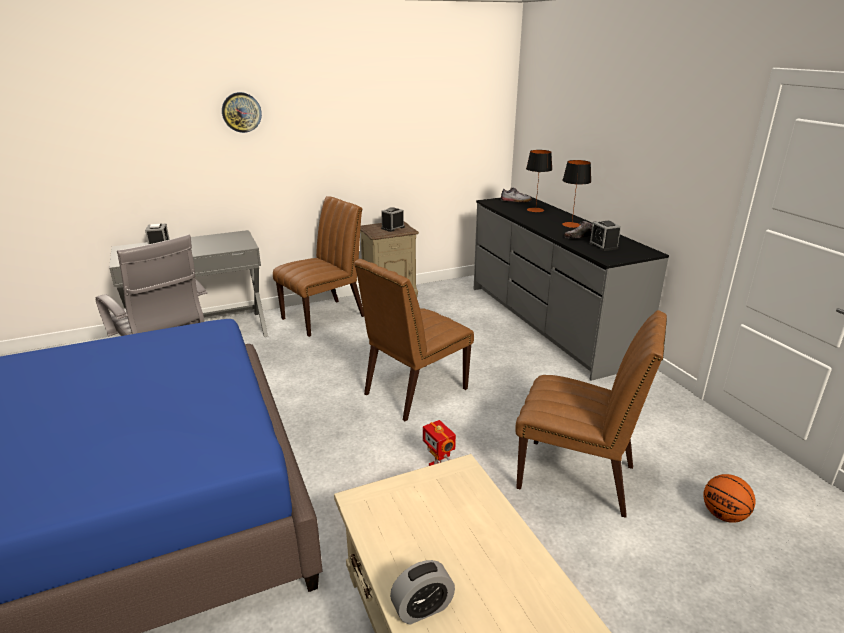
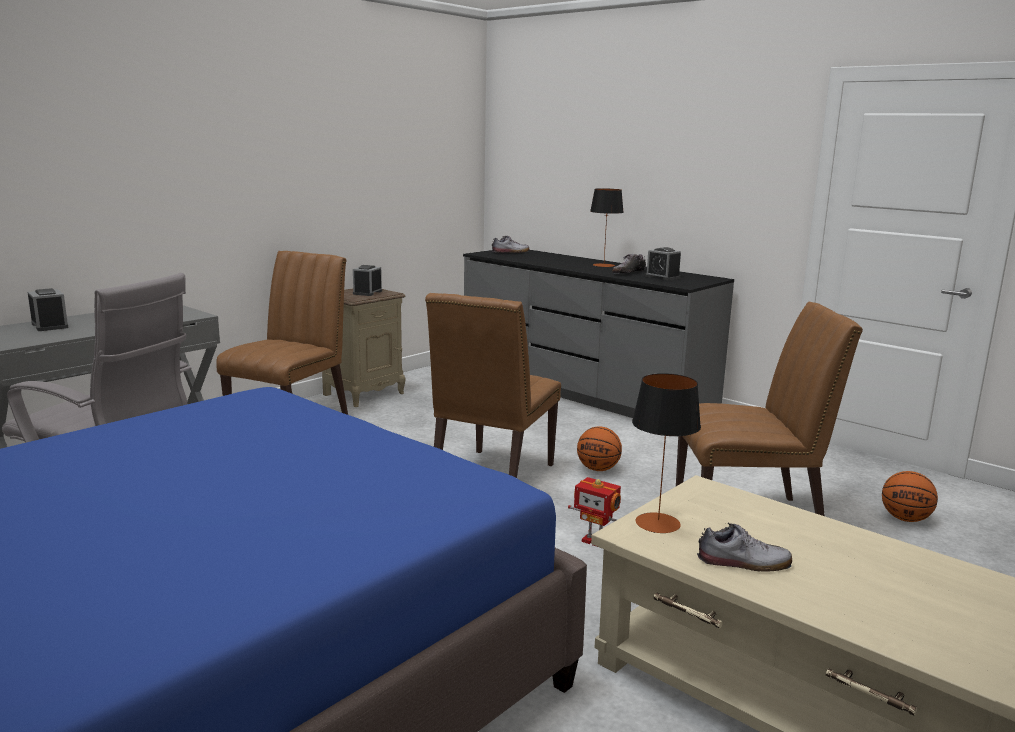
camera: 25 degrees left, 10 degrees down
wall clock [222,92,262,133] -> none
alarm clock [390,560,455,625] -> none
table lamp [526,150,552,212] -> table lamp moved to [632,373,701,533]
none -> basketball [577,426,622,471]
none -> shoe [697,523,792,572]

